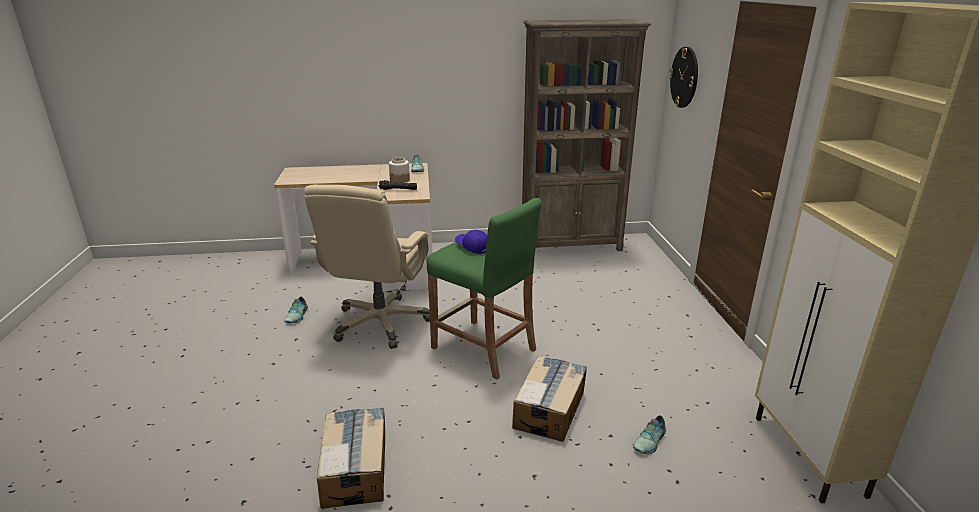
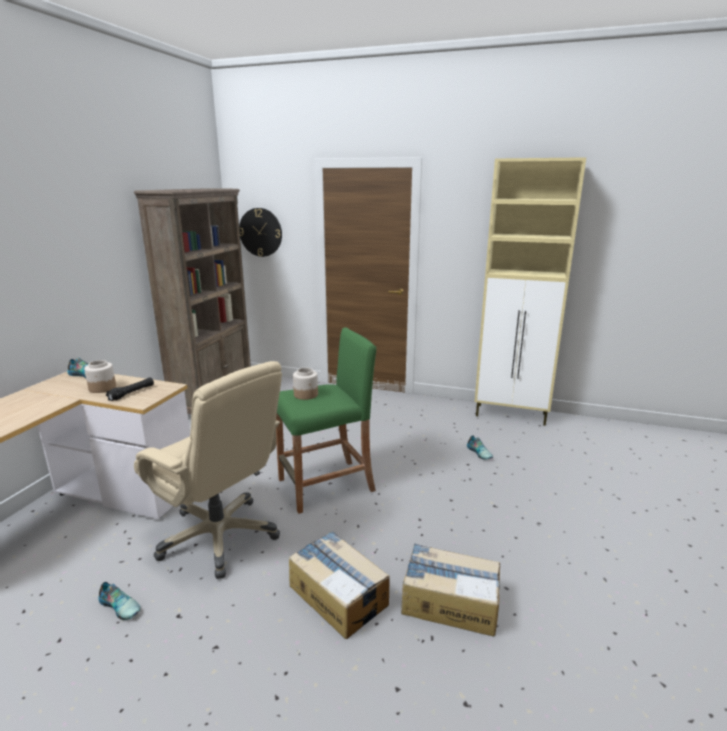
camera: 65 degrees left, 5 degrees down
blue cap [455,229,487,254] -> jar [293,368,318,400]
cardboard box [512,356,587,442] -> cardboard box moved to [289,531,390,639]

